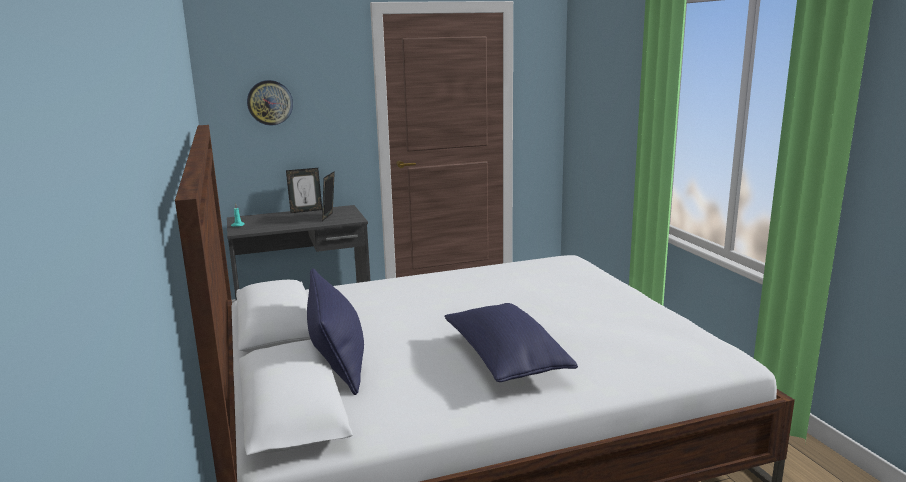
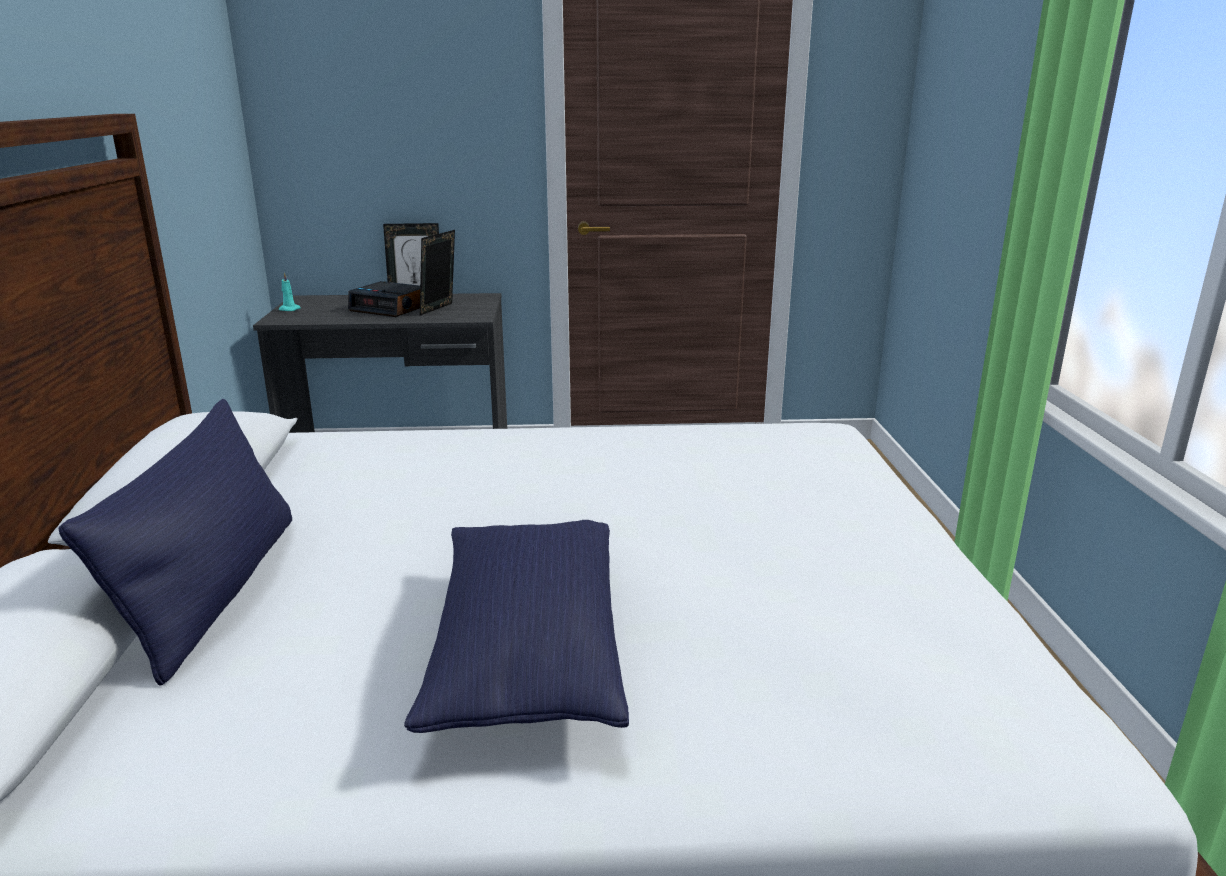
camera: 15 degrees right, 5 degrees up
wall clock [247,80,293,126] -> none
none -> alarm clock [348,281,420,317]

